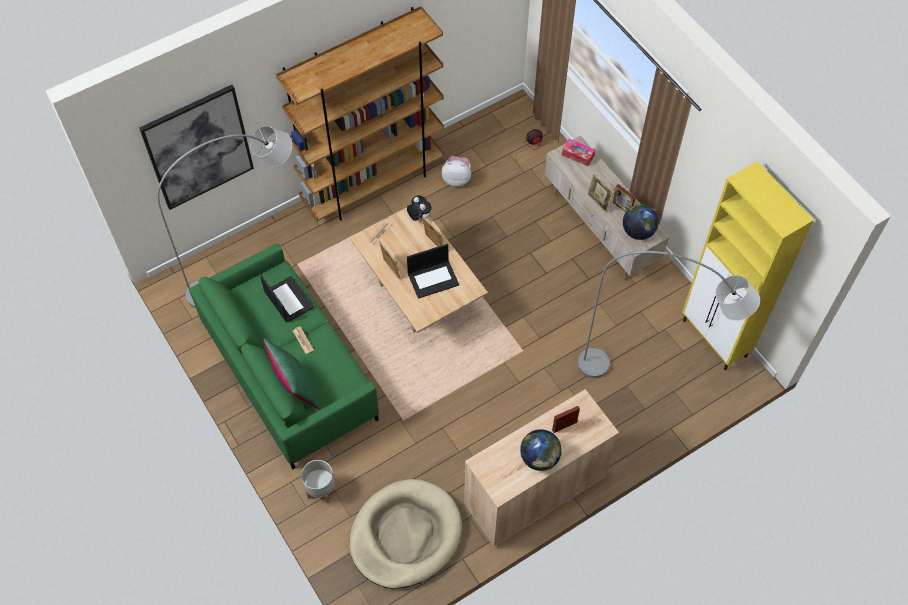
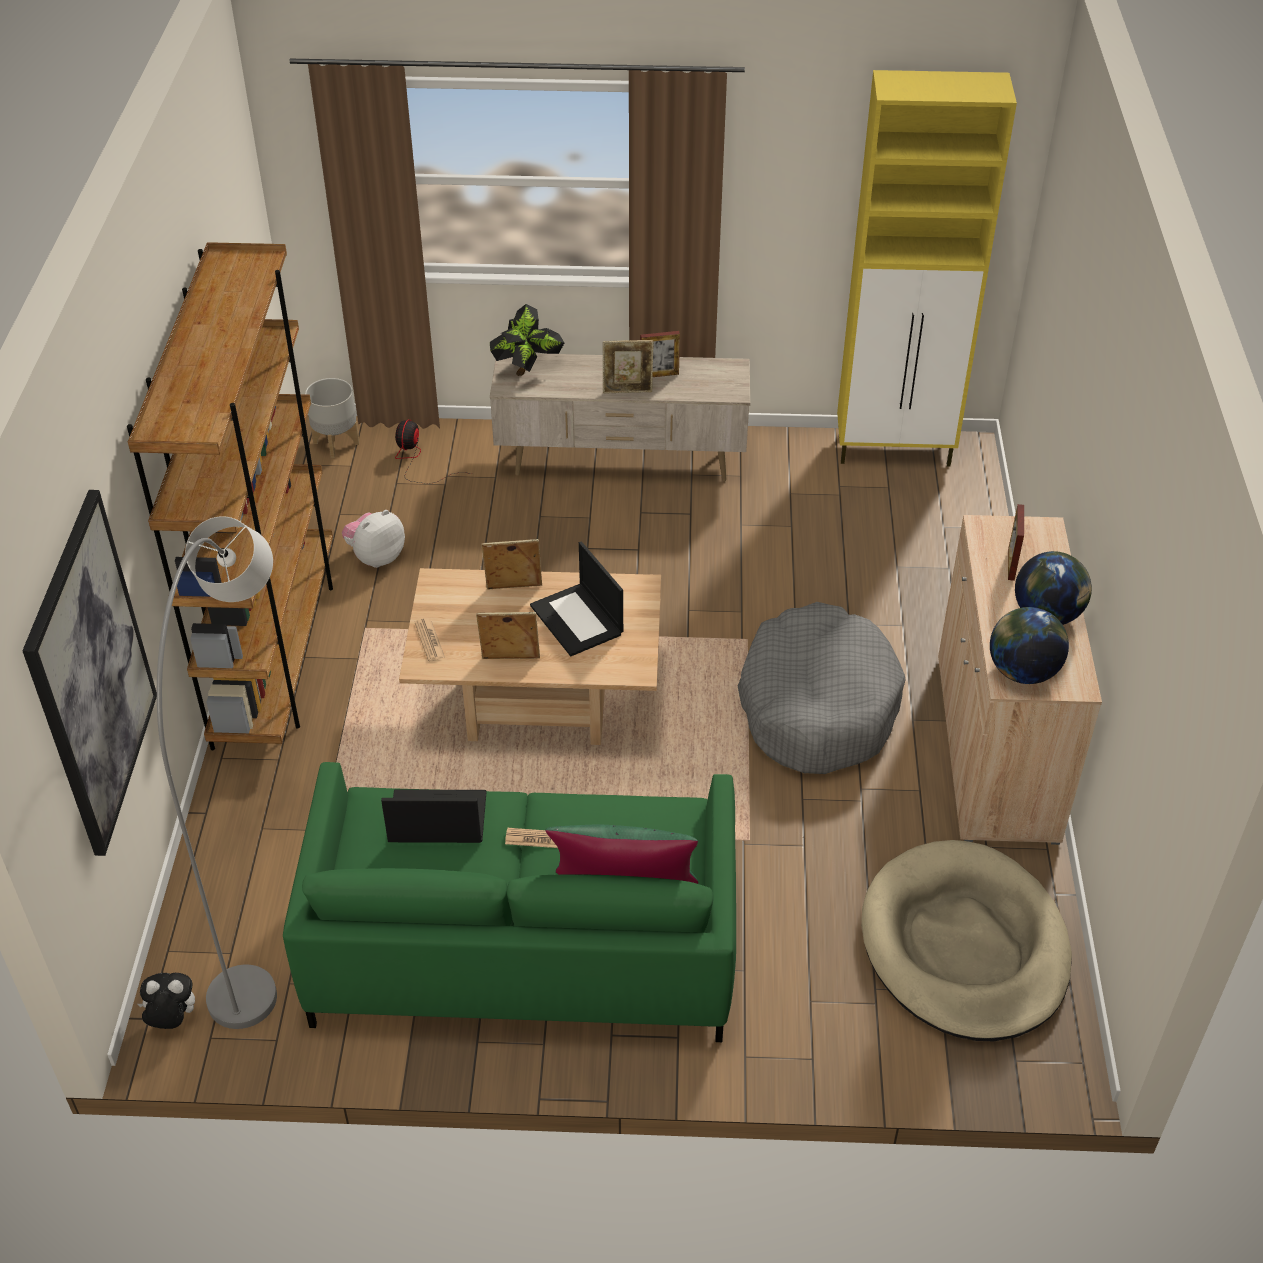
camera: 55 degrees left, 15 degrees down
grey planter [301,460,335,503] -> grey planter moved to [305,378,360,458]
plush toy [407,195,432,221] -> plush toy moved to [137,973,195,1029]
laptop [407,244,459,299] -> laptop turned 135 degrees clockwise [530,541,623,656]
tissue box [562,139,595,166] -> potted plant [490,304,565,376]
grey floor lamp [578,251,760,378] -> none
globe [623,204,659,240] -> globe moved to [990,607,1069,684]
none -> grey dog bed [738,602,905,774]

